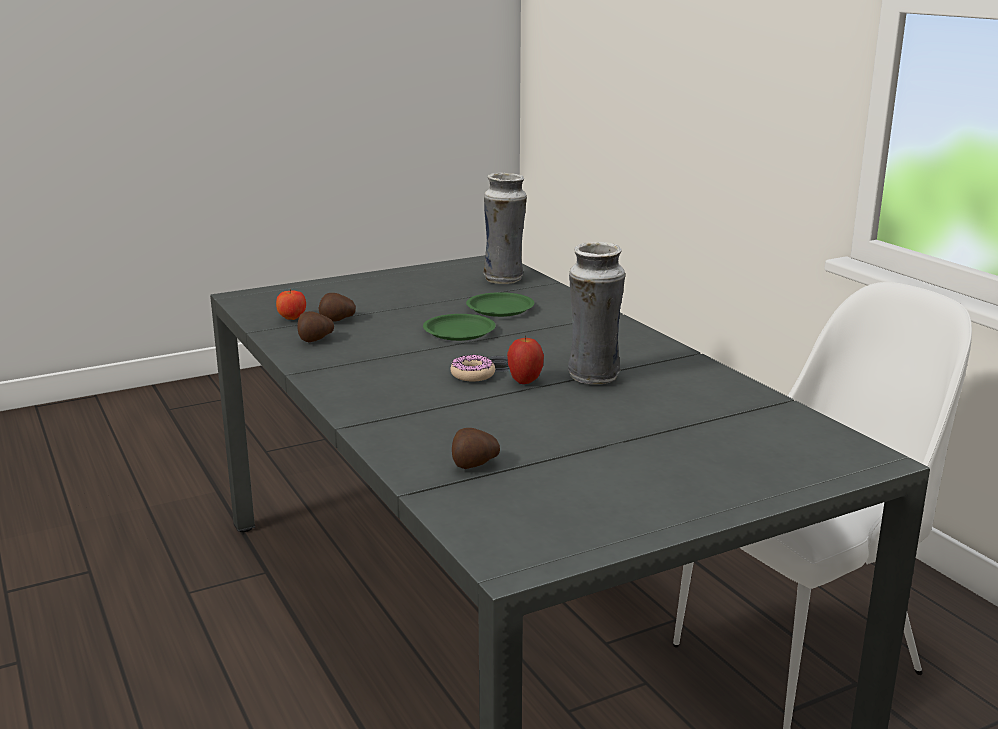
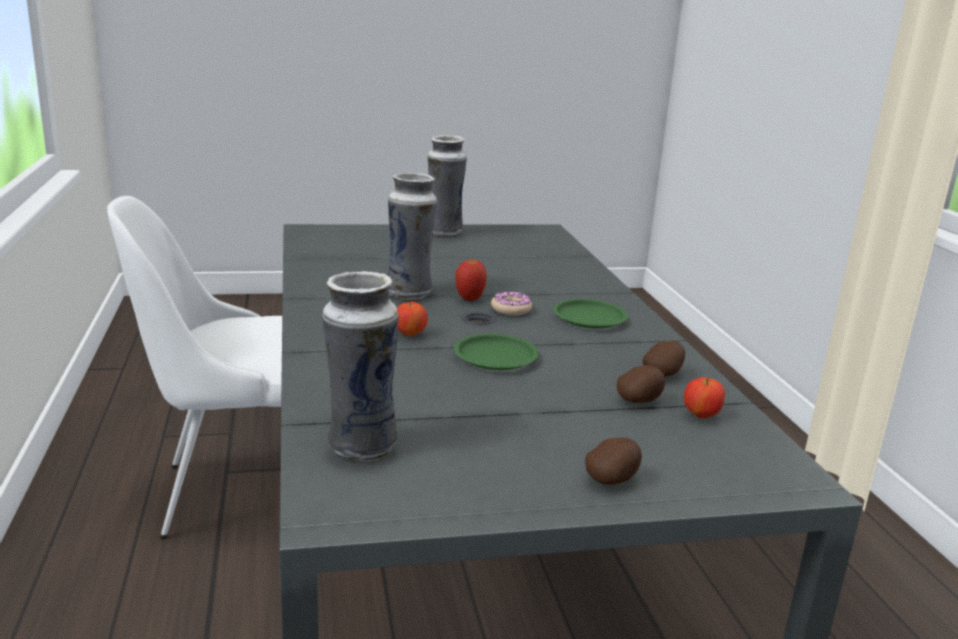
camera: 165 degrees left, 0 degrees up
potato [452,428,500,469] -> potato moved to [585,437,642,485]
green plate [466,292,534,317] -> green plate moved to [553,299,628,329]
none -> apple [397,301,428,336]
none -> vase [428,135,467,236]

